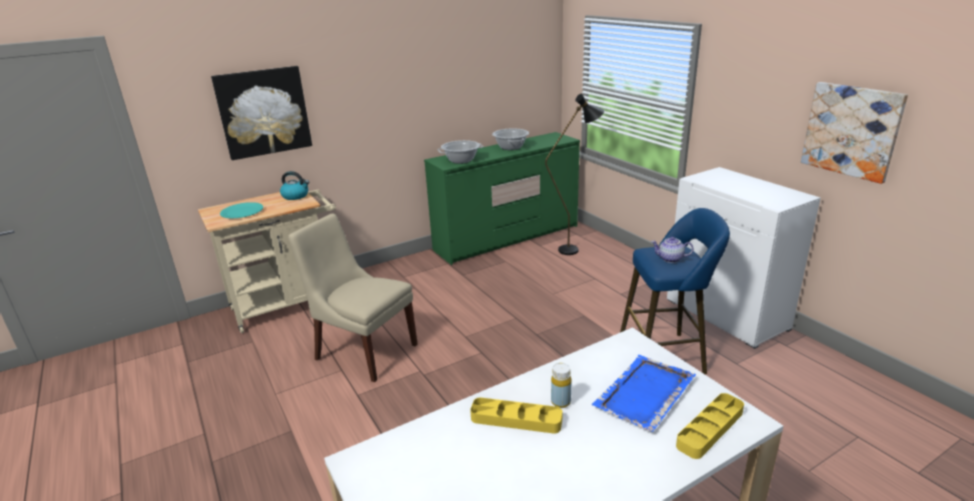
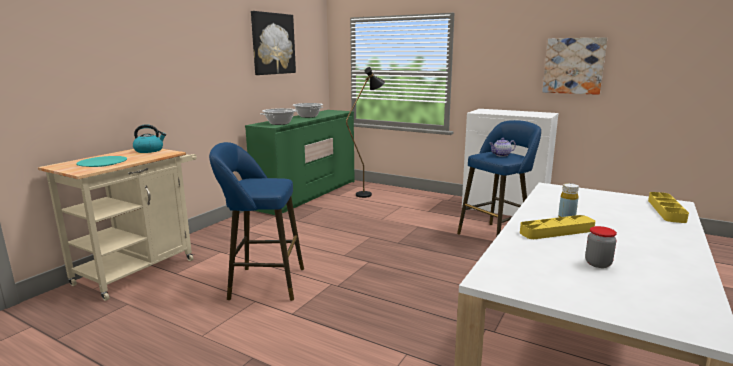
camera: 30 degrees left, 10 degrees down
picture [211,66,312,160] -> picture moved to [251,11,296,75]
beige chair [288,214,418,382] -> blue stool [209,142,304,301]
blue tray [592,355,696,432] -> none
none -> jar [585,226,617,268]

